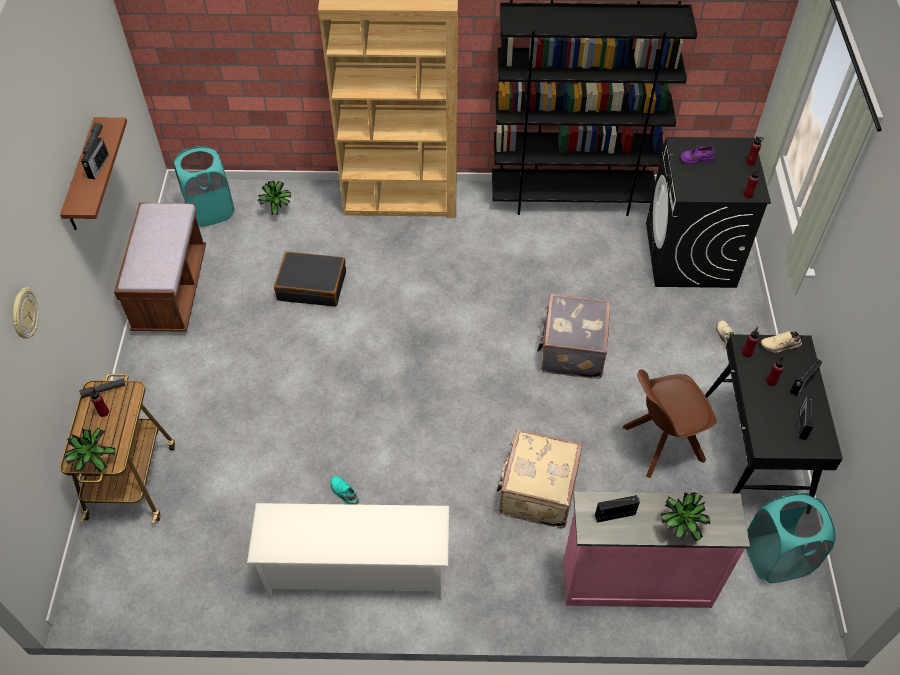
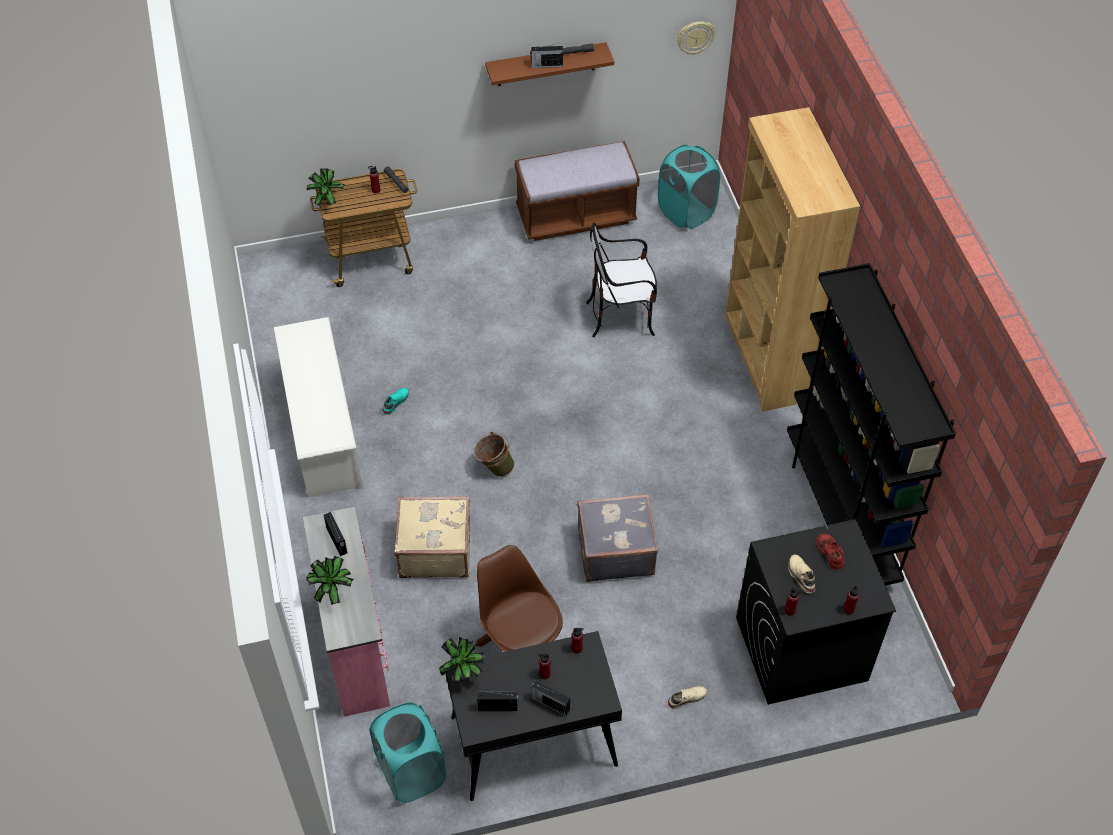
camera: 75 degrees right, 0 degrees up
wall clock [13,287,39,338] -> wall clock moved to [677,21,715,55]
potted plant [258,181,292,215] -> potted plant moved to [439,637,484,682]
black suitcase [274,252,346,306] -> chair [586,223,657,337]
purple shoe [681,146,715,164] -> red shoe [817,534,844,570]
beige shoe [761,331,802,352] -> beige shoe moved to [788,554,816,593]
none -> green bucket [474,432,514,477]

